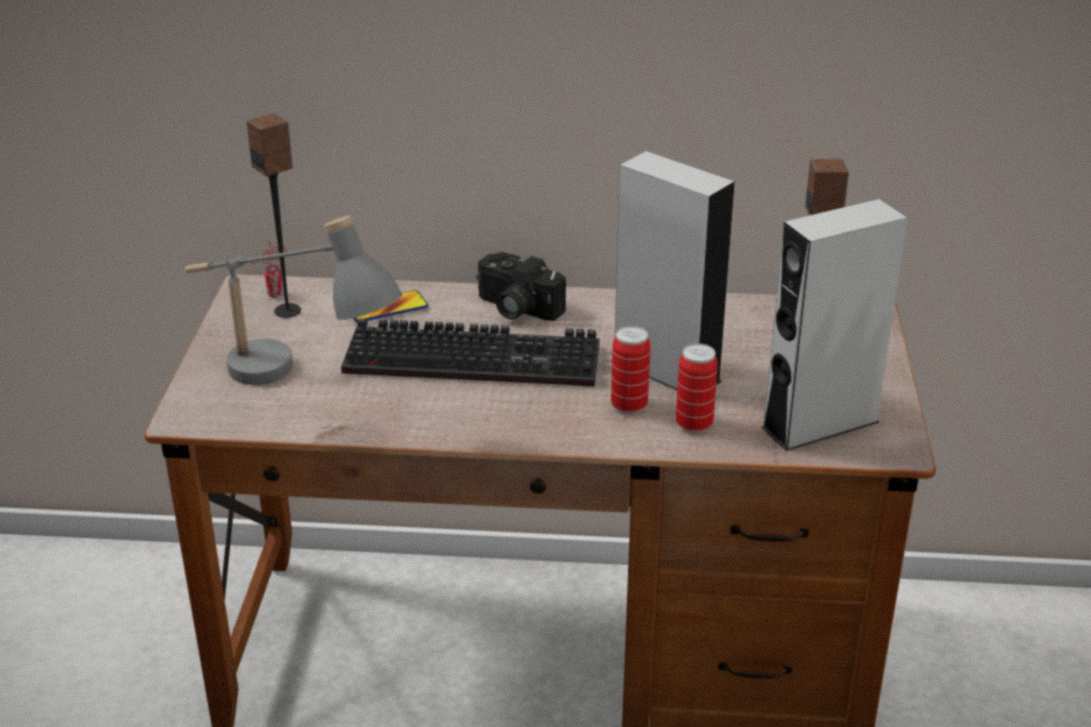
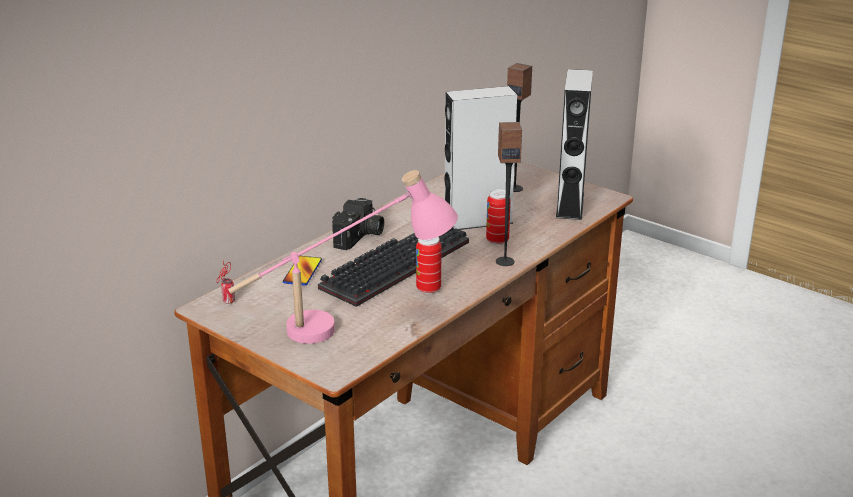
camera: 55 degrees left, 5 degrees down
grey table lamp [185,216,402,385] -> pink table lamp [228,170,458,344]
speaker [247,113,301,318] -> speaker moved to [496,122,522,266]
camera [476,252,566,321] -> camera turned 45 degrees counterclockwise [332,198,384,250]
can [676,343,718,433] -> can moved to [416,237,441,294]

